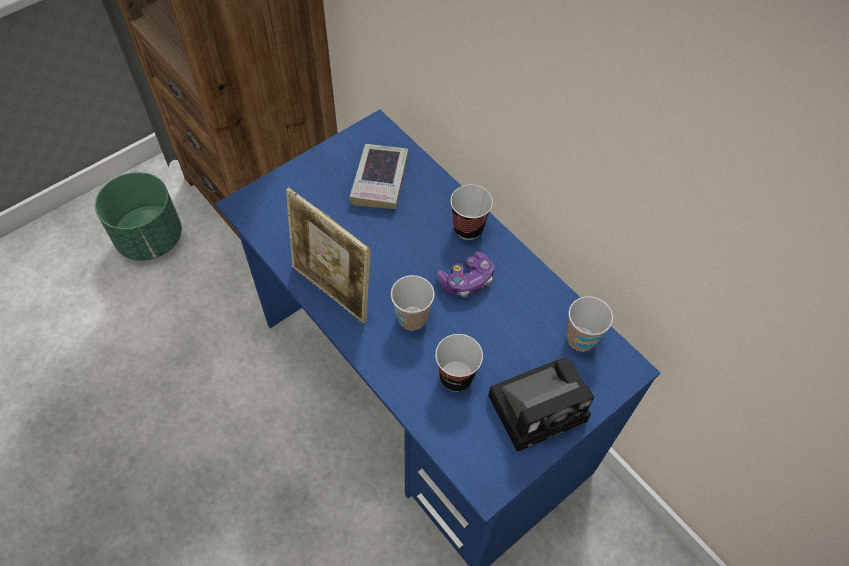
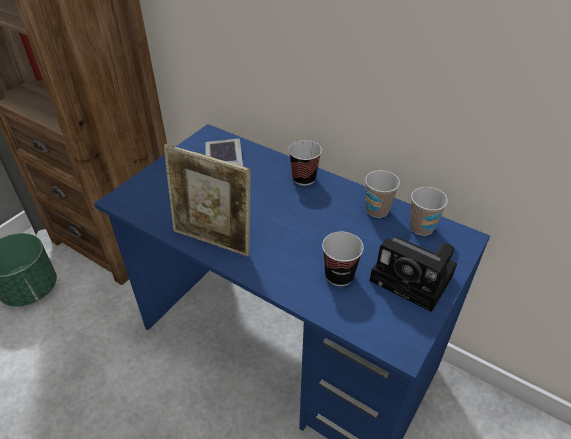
camera: 15 degrees left, 15 degrees down
cup [391,275,435,331] -> cup moved to [365,170,400,218]
game controller [437,252,494,297] -> none
camera [488,358,594,452] -> camera turned 75 degrees clockwise [370,237,457,312]

